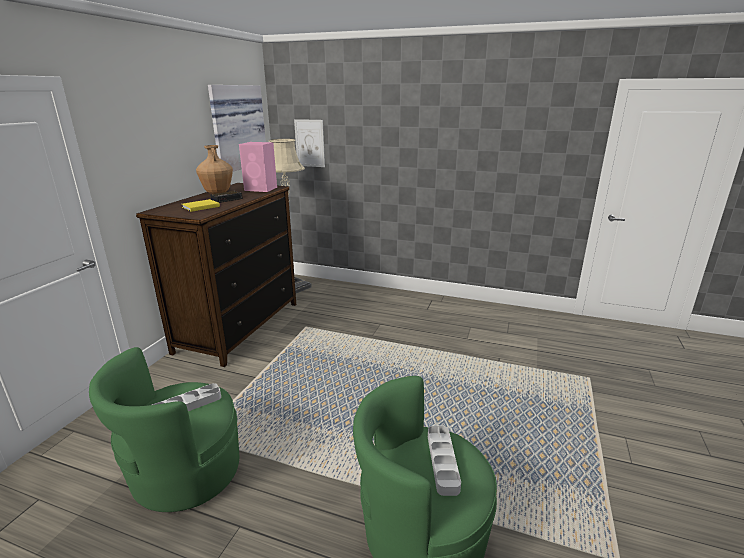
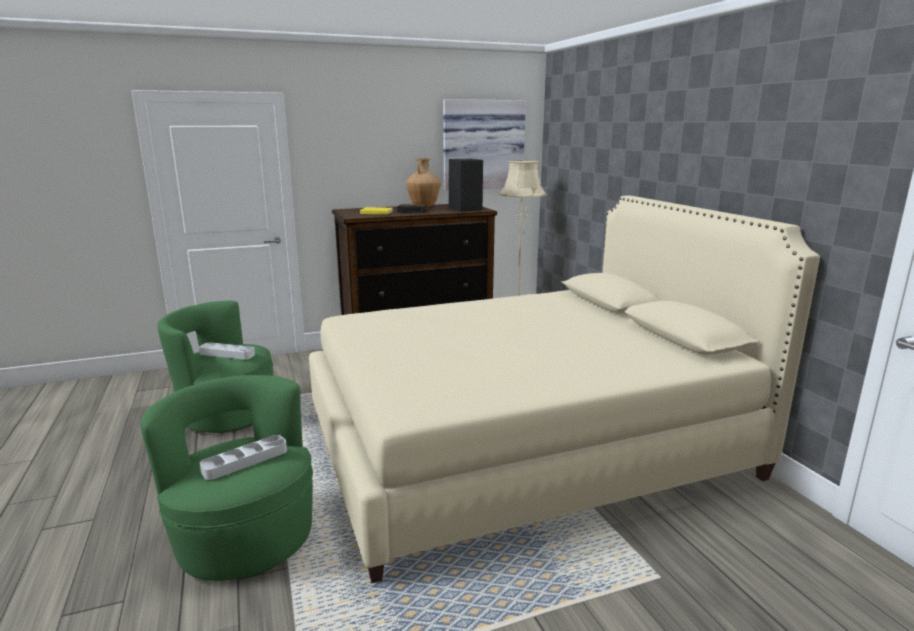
camera: 50 degrees right, 5 degrees down
pink speaker [239,142,277,192] -> black speaker [449,158,483,212]
picture [294,119,325,167] -> none
none -> beige bed [309,195,820,583]

